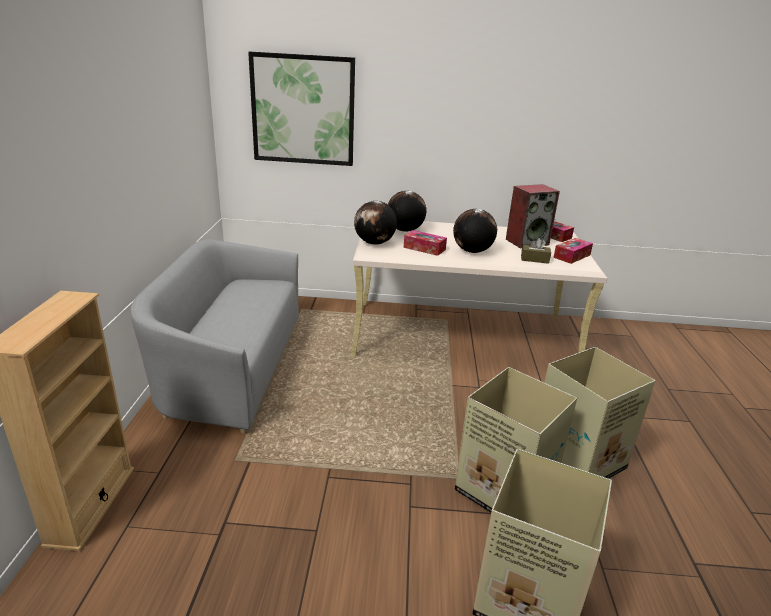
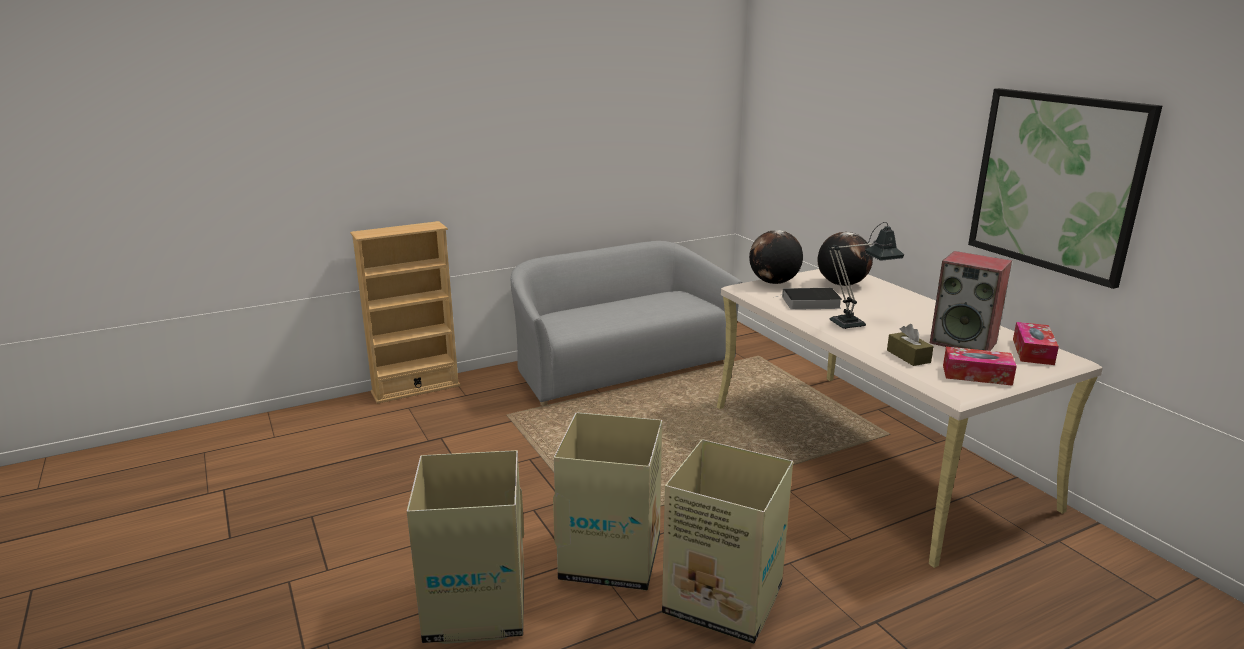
camera: 60 degrees right, 5 degrees down
picture [248,52,355,166] -> picture moved to [968,88,1162,289]
tissue box [404,230,447,256] -> book [776,288,842,310]
globe [453,209,497,253] -> table lamp [828,222,904,329]

